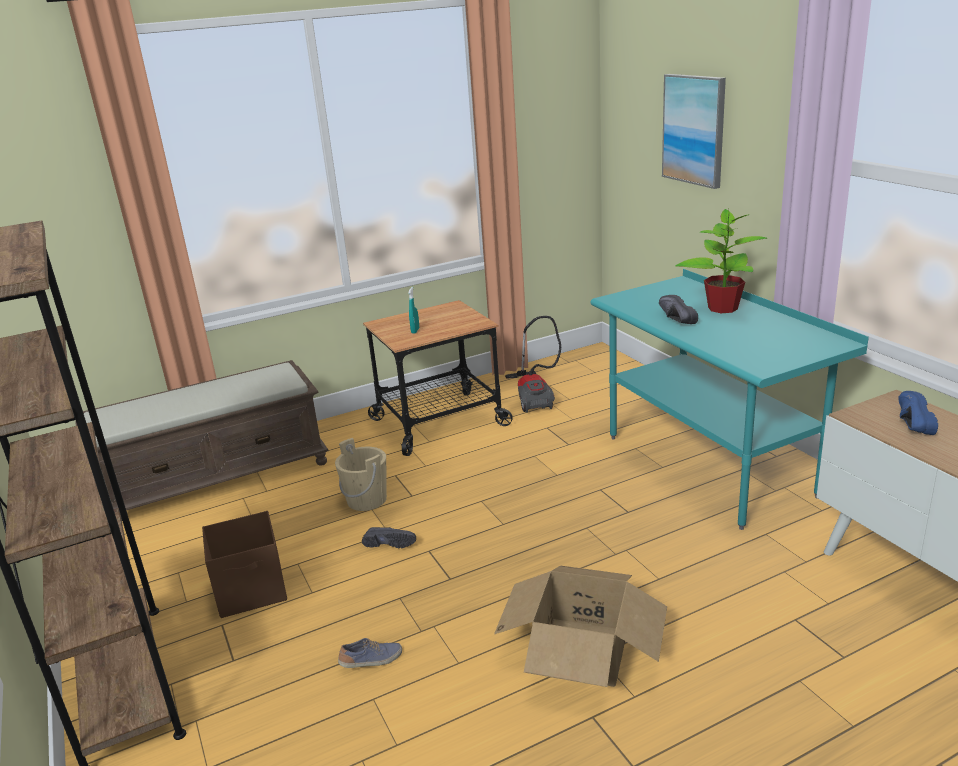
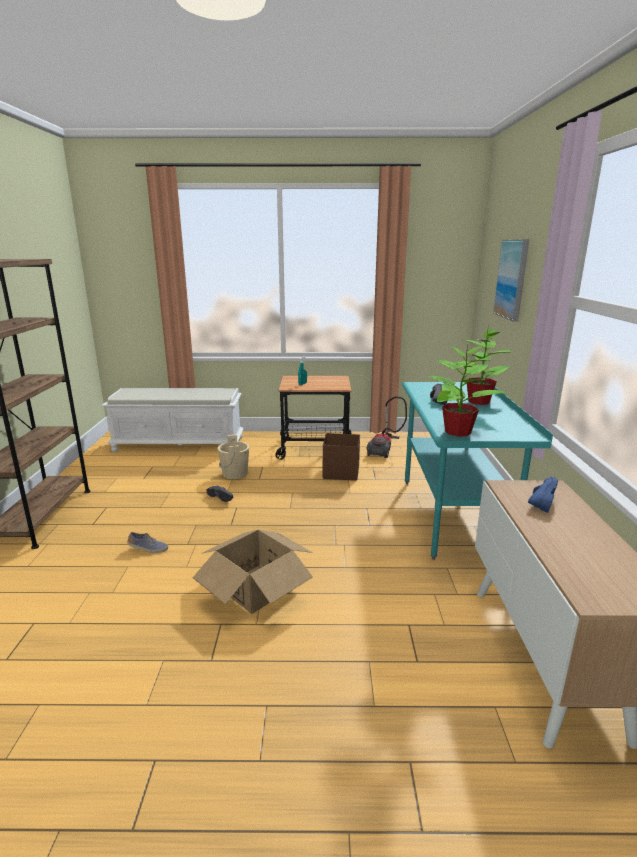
camera: 25 degrees right, 5 degrees down
brown bench [75,360,329,510] -> white bench [101,388,244,452]
brown storage box [202,511,287,618] -> brown storage box moved to [323,433,360,481]
none -> potted plant [427,344,507,437]

